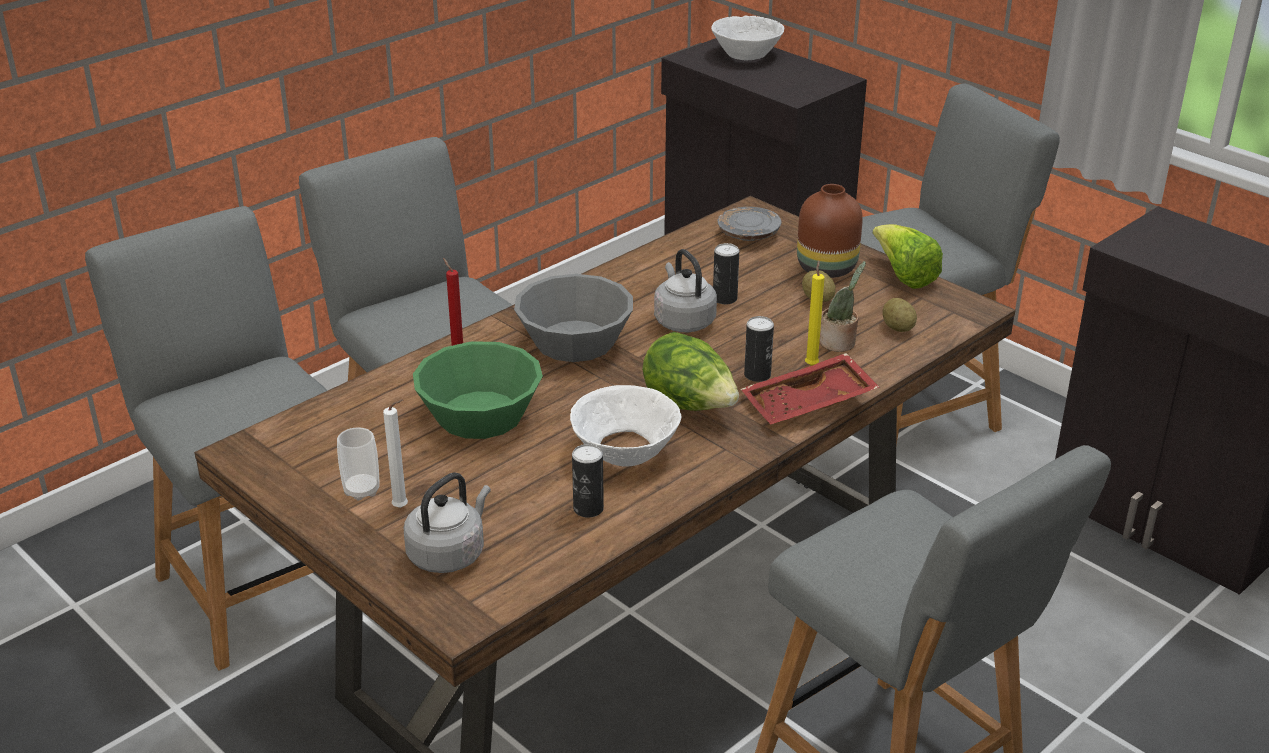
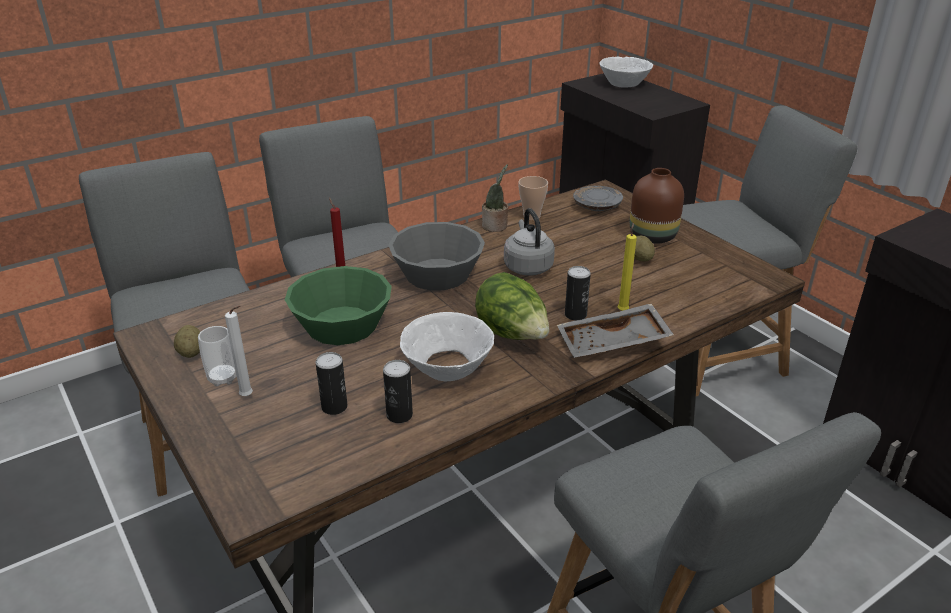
camera: 10 degrees right, 0 degrees up
grey kettle [403,472,491,573] -> none
can [713,243,739,304] -> can moved to [316,352,348,415]
red tray [741,353,879,425] -> grey tray [557,304,674,358]
potted plant [820,261,866,352] -> potted plant moved to [482,164,508,232]
lettuce [873,224,943,289] -> none
potato [883,298,917,332] -> potato moved to [174,325,201,358]
none -> cup [518,176,548,220]

